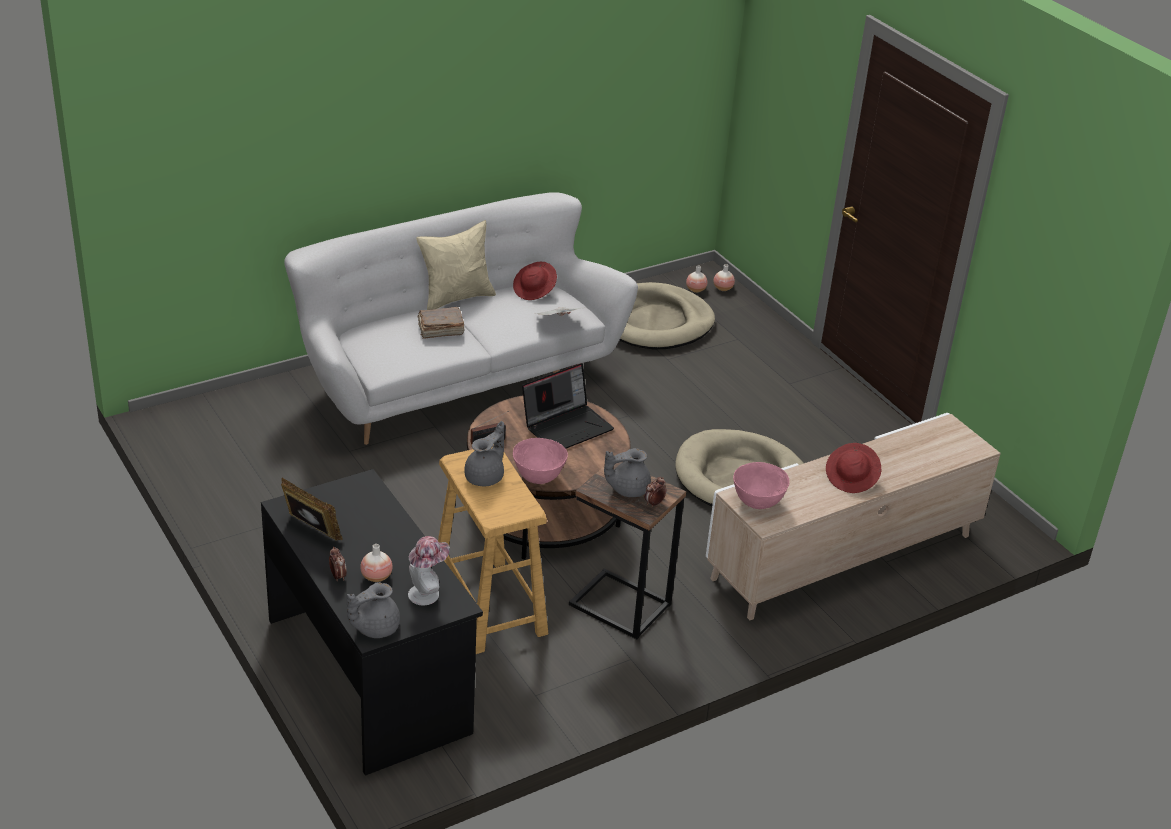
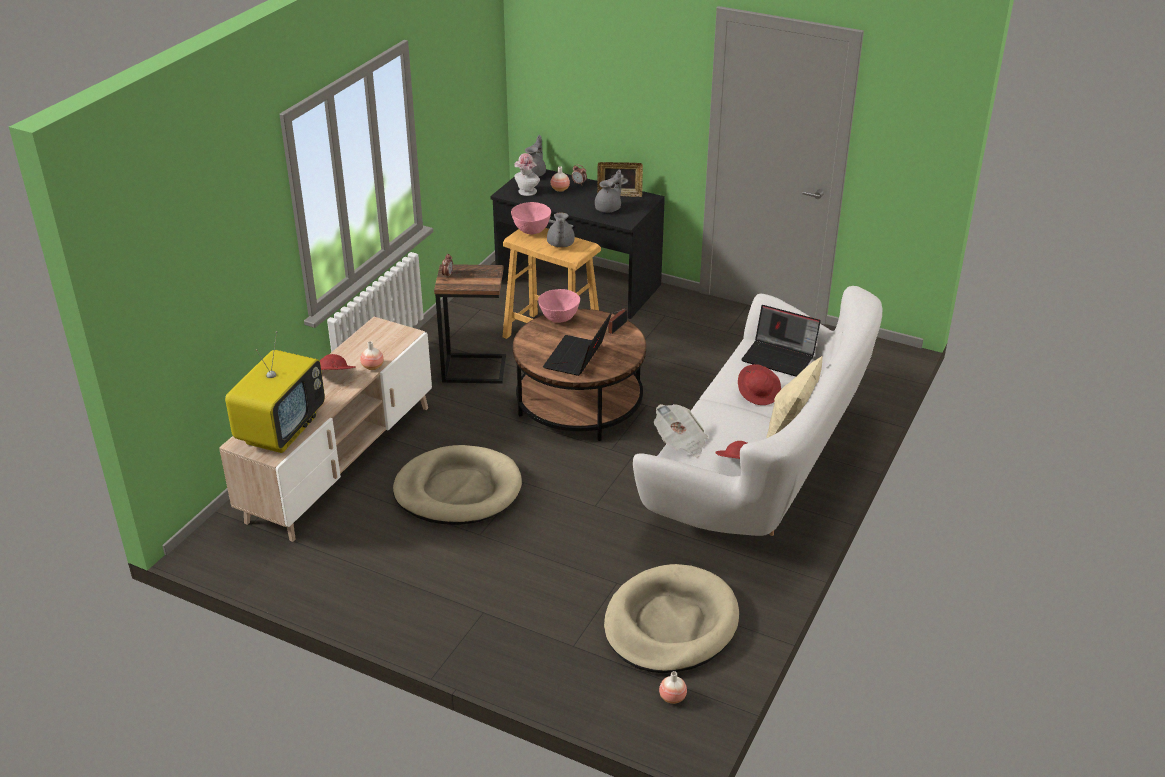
camera: 150 degrees right, 0 degrees up
brown book [418,307,464,339] -> red hat [738,364,781,405]
grey teapot [604,448,651,497] -> grey teapot moved to [595,169,621,213]
vase [713,264,735,291] -> vase moved to [360,341,384,370]
pink bowl [733,462,790,509] -> pink bowl moved to [511,202,551,234]
none -> television [225,331,325,453]
none -> laptop [741,305,821,377]

